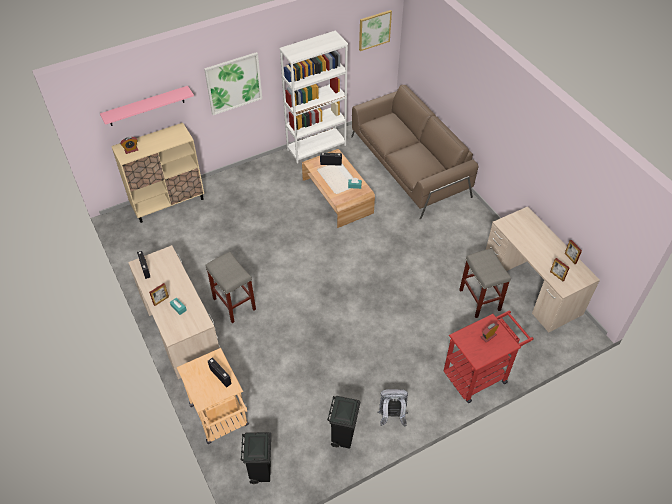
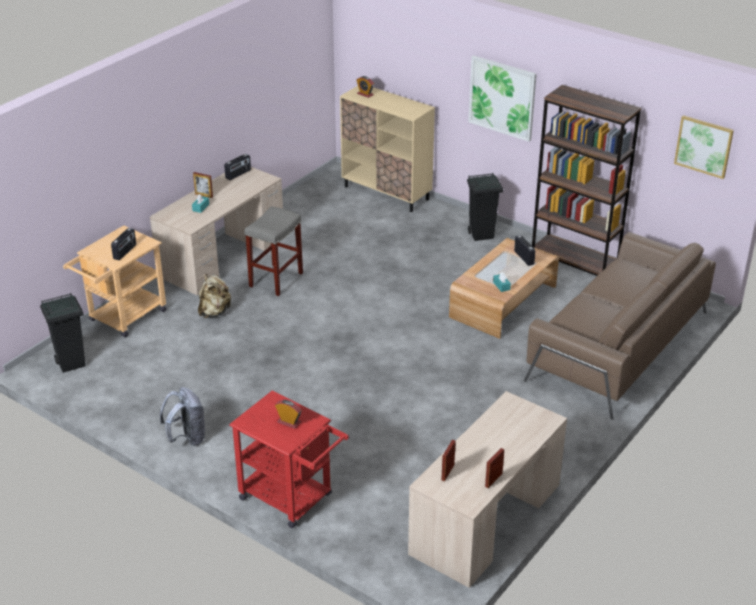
camera: 65 degrees right, 15 degrees down
pink shelf [100,86,194,126] -> none
white bookcase [279,30,348,164] -> brown bookcase [532,85,642,276]
black trash can [327,396,360,449] -> black trash can moved to [467,173,504,241]
grey stool [459,248,511,318] -> none
none -> beige backpack [198,274,231,318]

